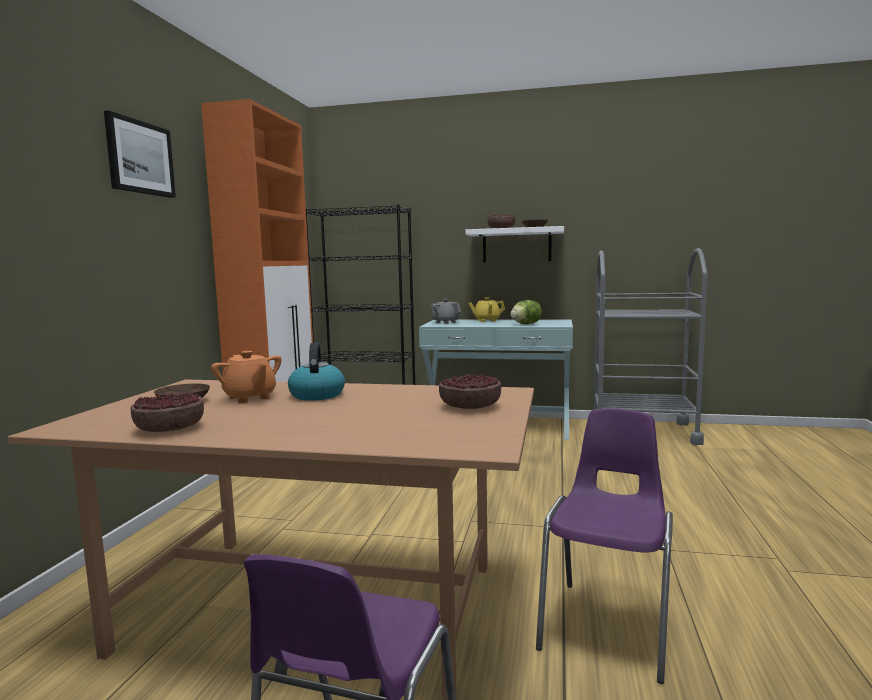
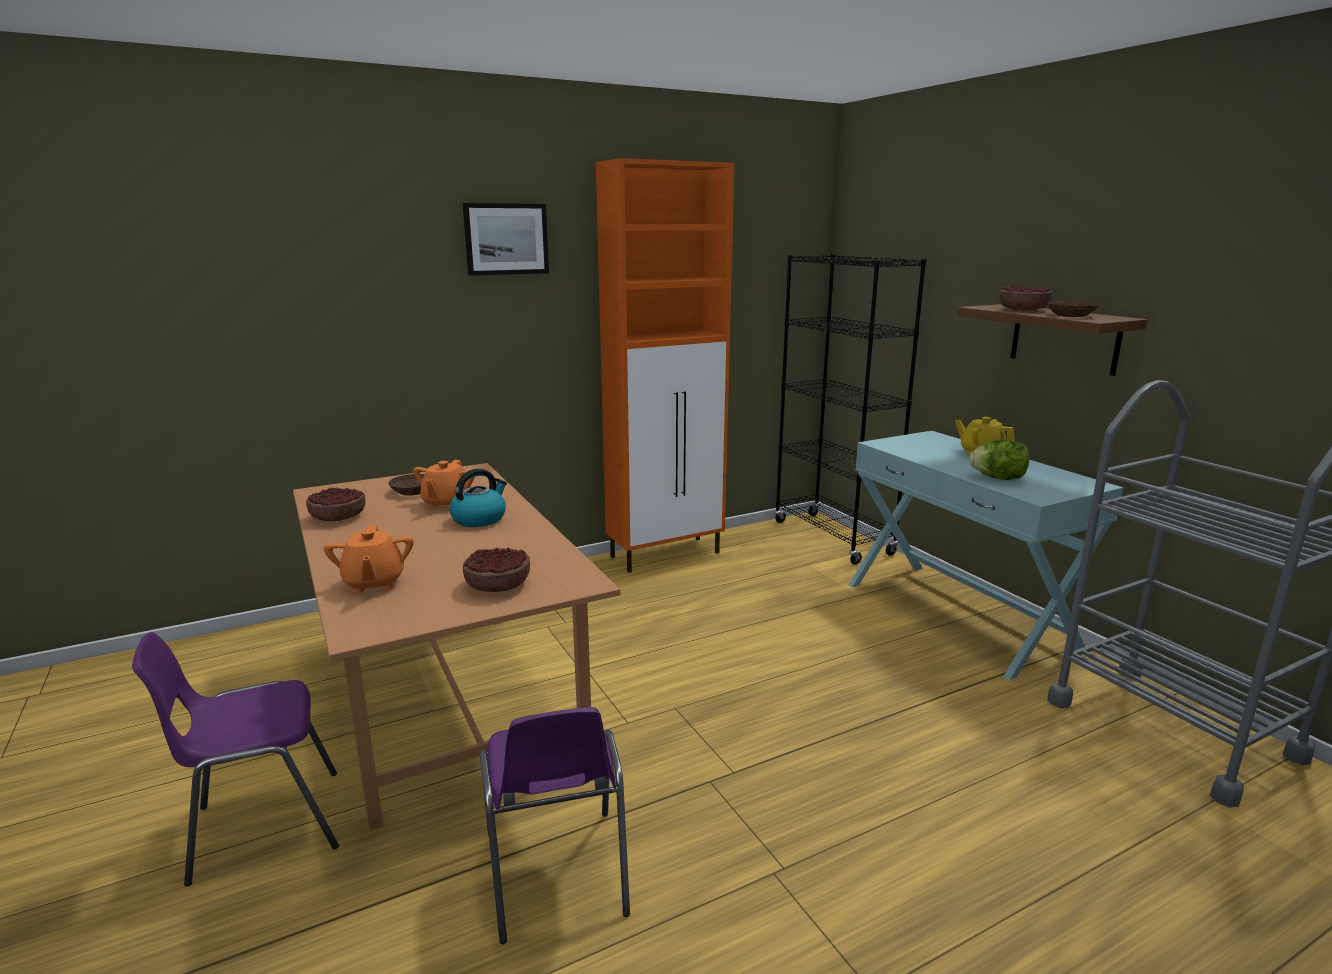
camera: 50 degrees right, 10 degrees up
grey teapot [430,299,461,324] -> none
white shelf [465,226,564,263] -> brown shelf [957,304,1147,376]
purple chair [536,408,673,684] -> purple chair turned 90 degrees clockwise [480,707,630,944]
none -> orange teapot [323,525,414,593]

